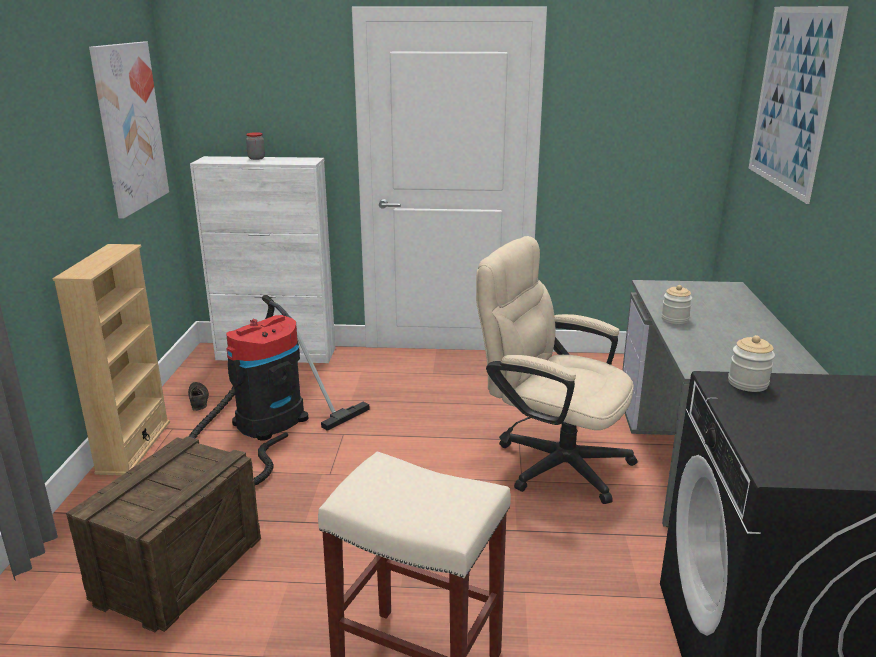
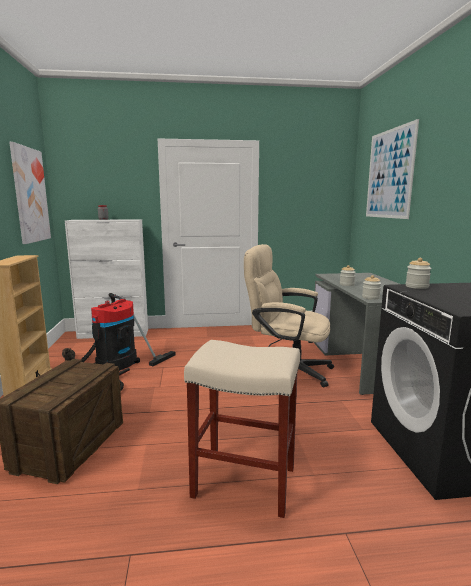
camera: 10 degrees left, 10 degrees down
none -> jar [362,275,381,300]

